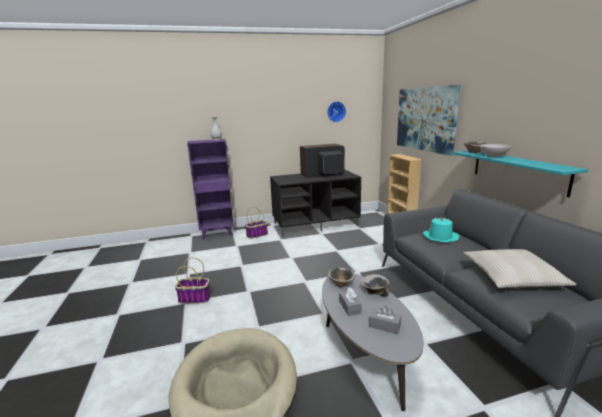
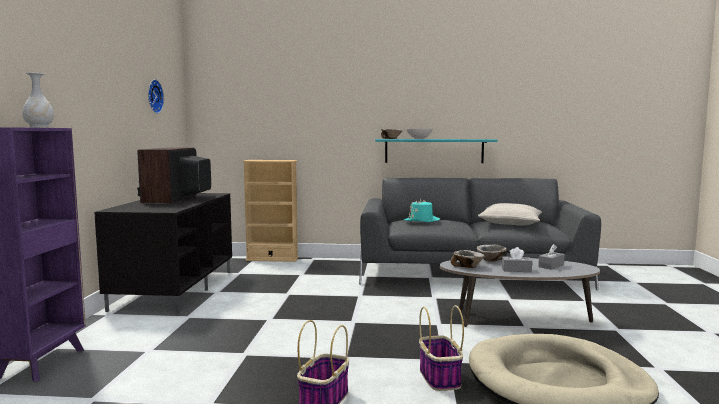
camera: 70 degrees left, 10 degrees down
basket [245,207,268,239] -> basket moved to [419,305,464,391]
picture [397,85,460,156] -> none

